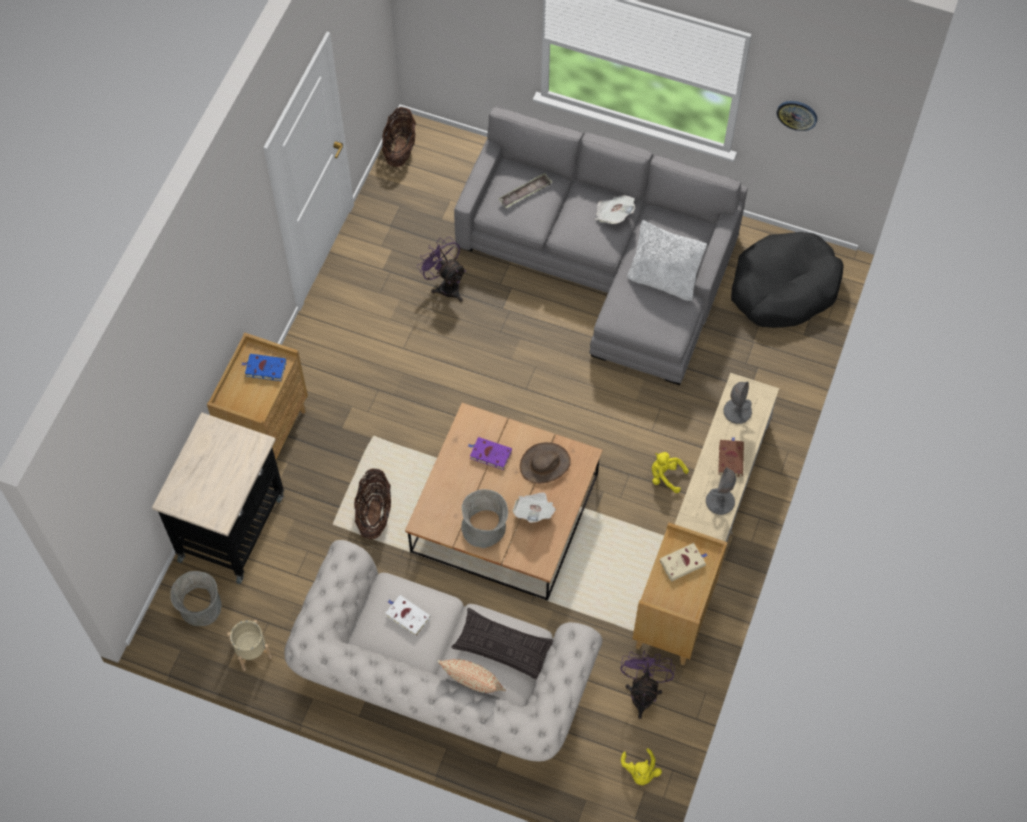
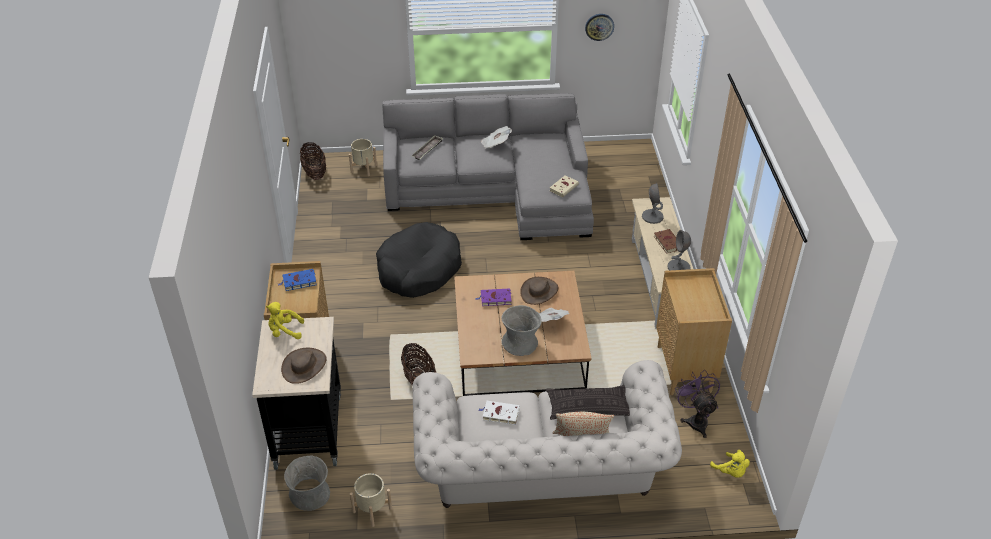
camera: 25 degrees left, 20 degrees down
purple fan [417,237,466,302] -> none
white pillow [627,220,707,301] -> none
yellow plush toy [652,452,689,493] -> yellow plush toy moved to [266,302,304,339]
beige book [660,543,708,581] -> beige book moved to [550,175,579,197]
black dog bed [731,232,844,328] -> black dog bed moved to [376,222,462,298]
none -> brown hat [281,348,327,384]
none -> beige planter [349,139,377,176]

